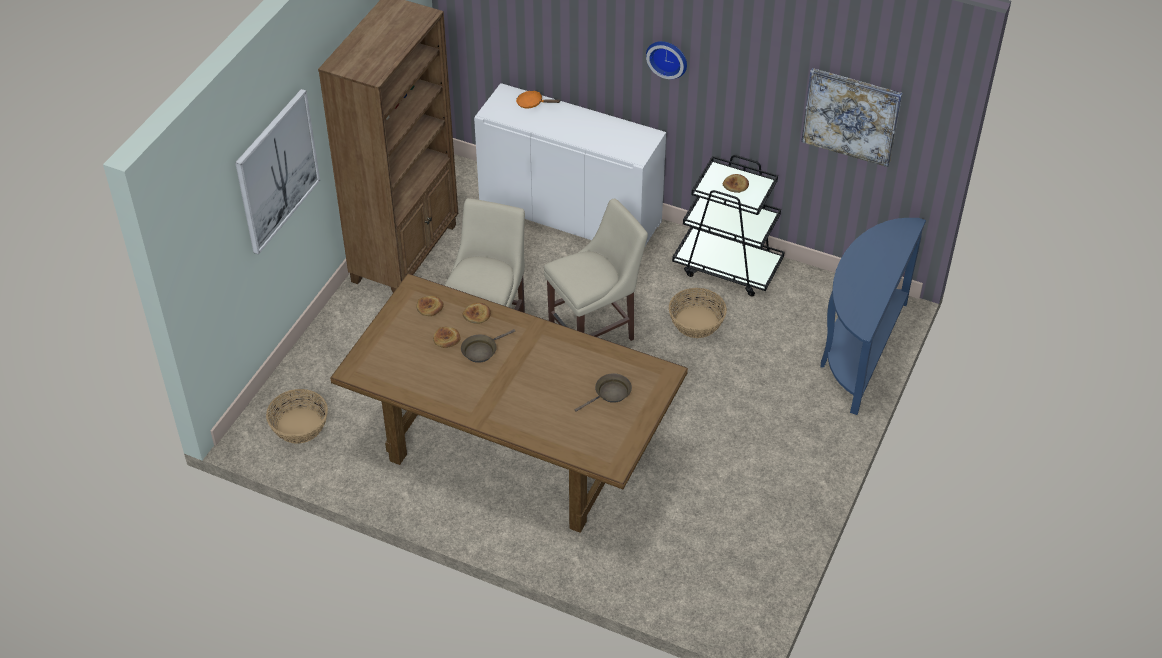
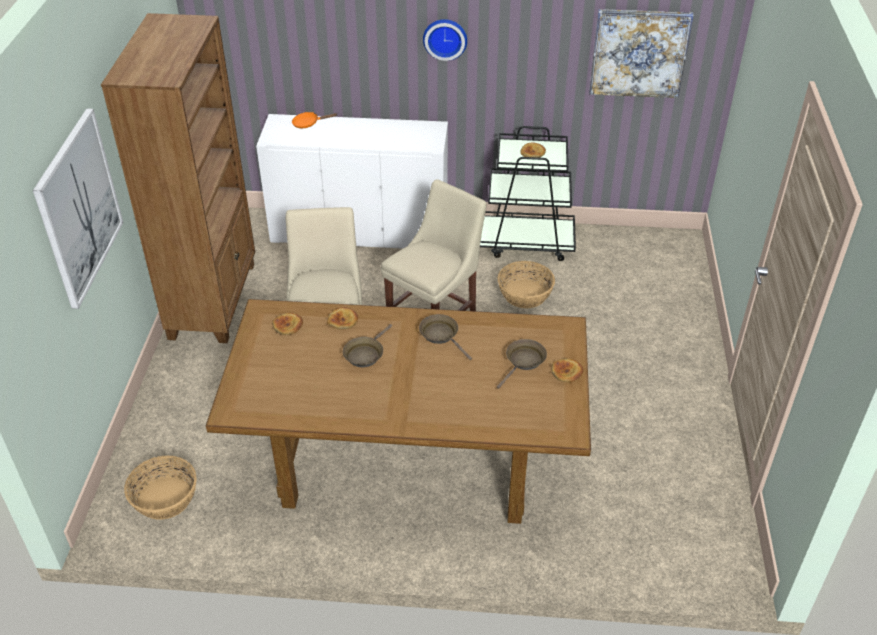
camera: 20 degrees left, 5 degrees down
bread [433,327,461,348] -> bread moved to [551,359,583,382]
blue console table [821,218,926,415] -> none
none -> brown frying pan [419,314,472,360]

